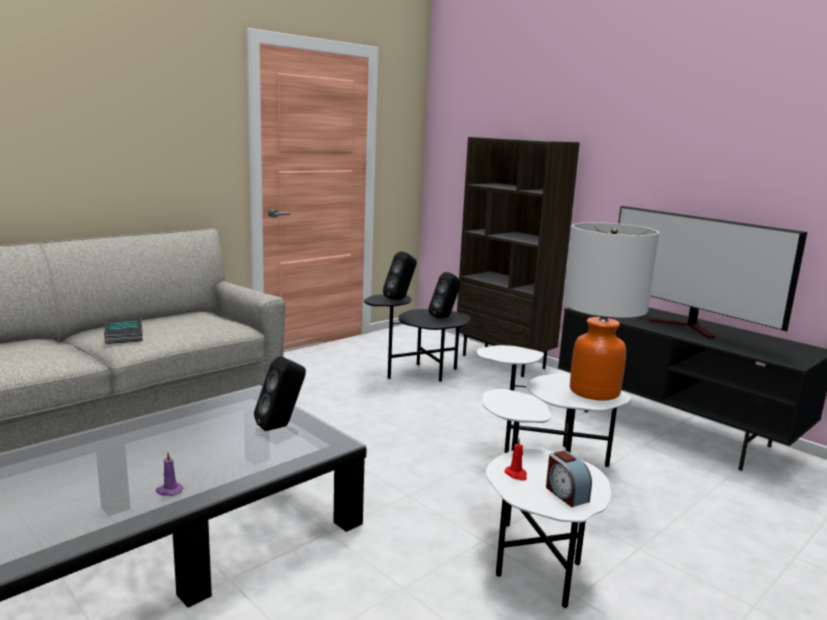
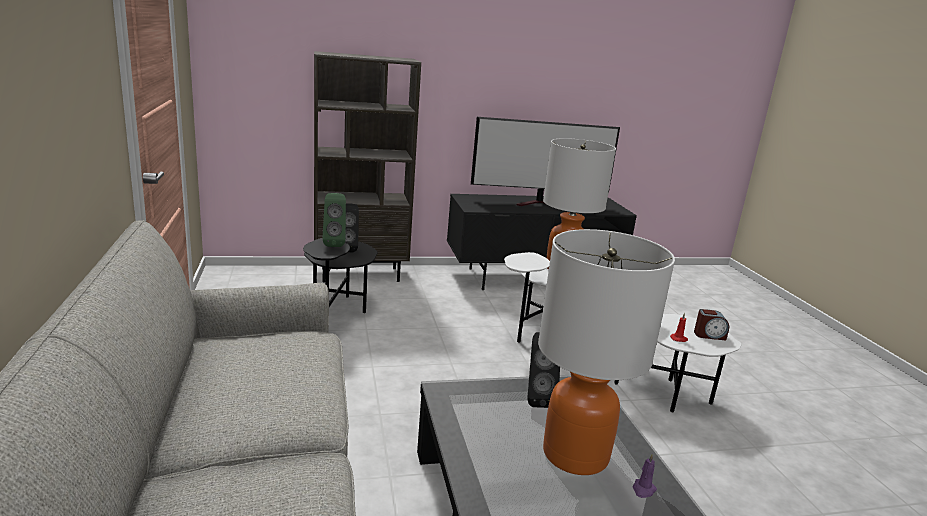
camera: 60 degrees left, 5 degrees up
book [104,318,143,344] -> none
black speaker [383,251,417,300] -> green speaker [322,193,346,247]
none -> table lamp [538,229,675,475]

